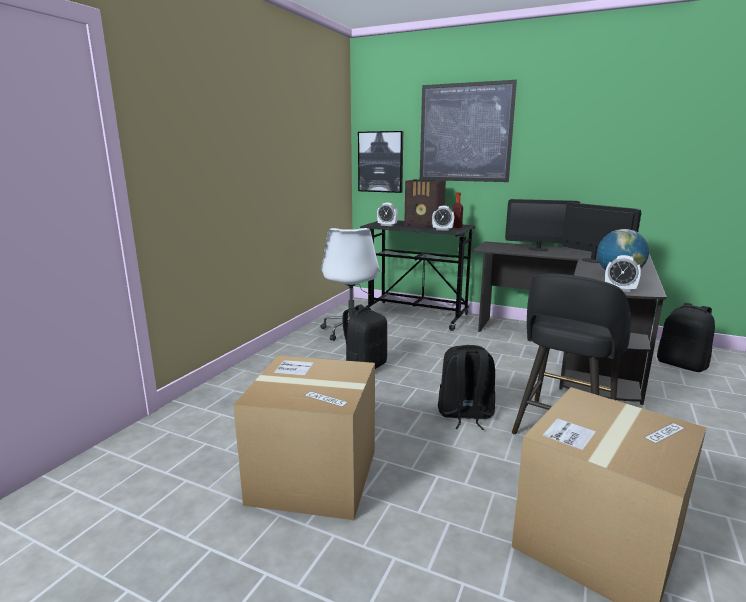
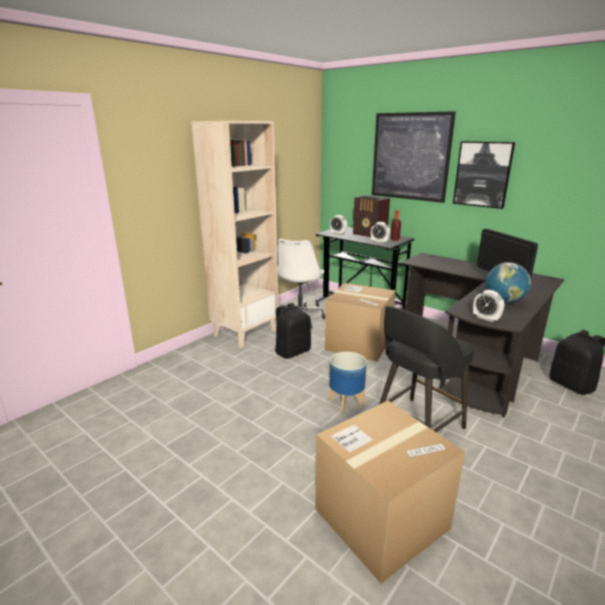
camera: 15 degrees right, 5 degrees up
cardboard box [233,356,375,520] -> cardboard box moved to [325,283,396,362]
picture [358,131,403,193] -> picture moved to [453,141,515,209]
black backpack [438,345,495,430] -> planter [329,352,367,414]
monitor [505,199,580,251] -> none
none -> beige bookcase [191,121,278,348]

